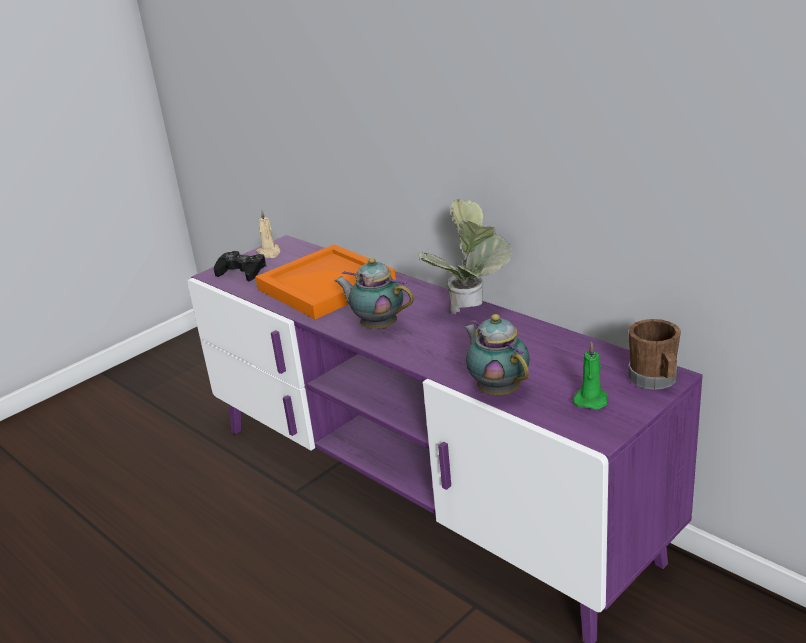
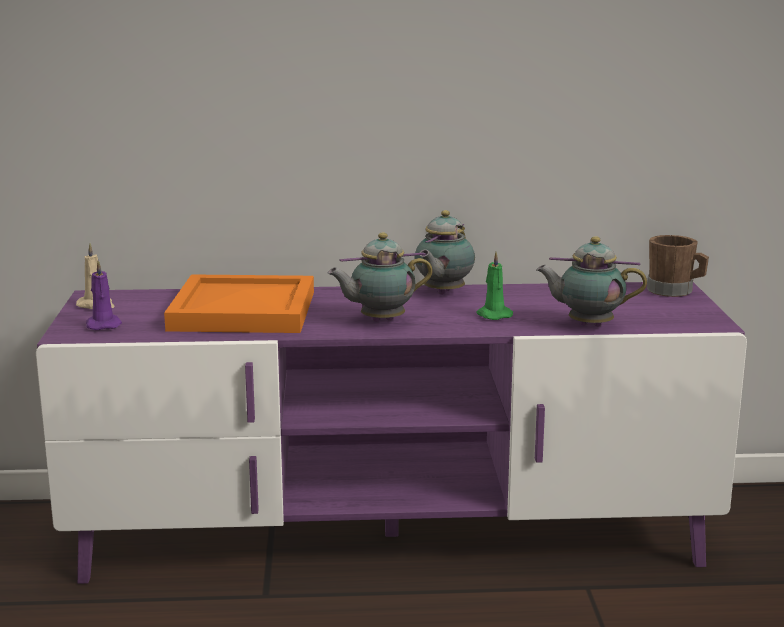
camera: 50 degrees left, 10 degrees down
black game controller [214,251,267,281] -> purple candle [86,260,122,330]
potted plant [418,199,512,315] -> teapot [415,210,475,295]
green candle [573,342,608,409] -> green candle moved to [477,252,513,320]

